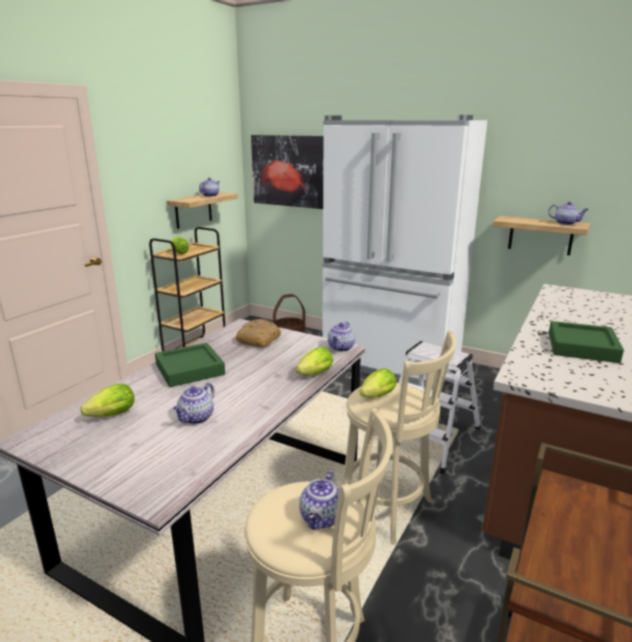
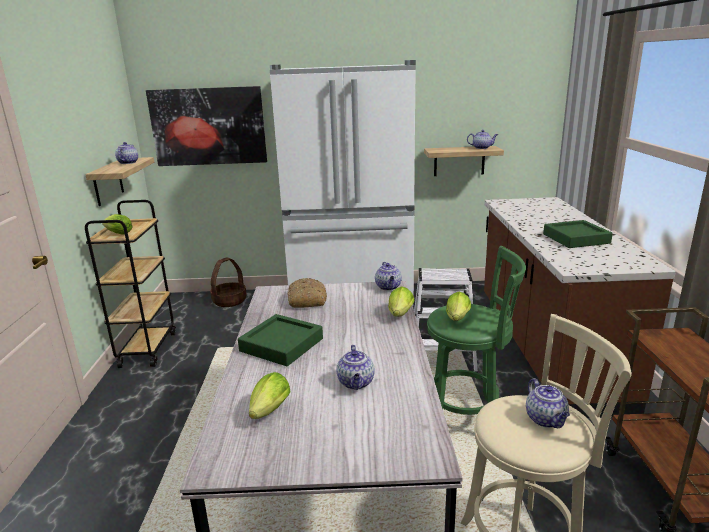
camera: 30 degrees left, 0 degrees up
beige stool [342,330,456,545] -> green stool [427,246,526,415]

